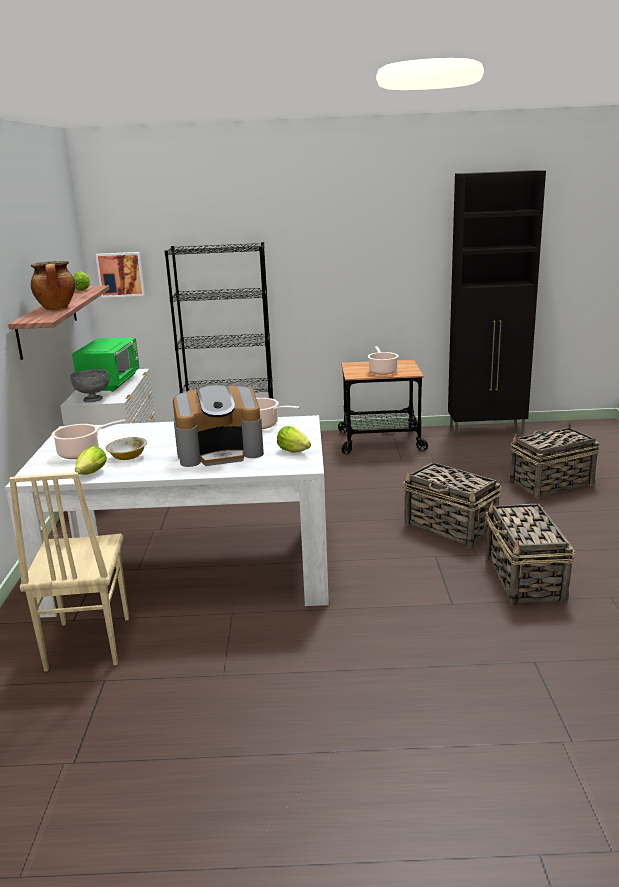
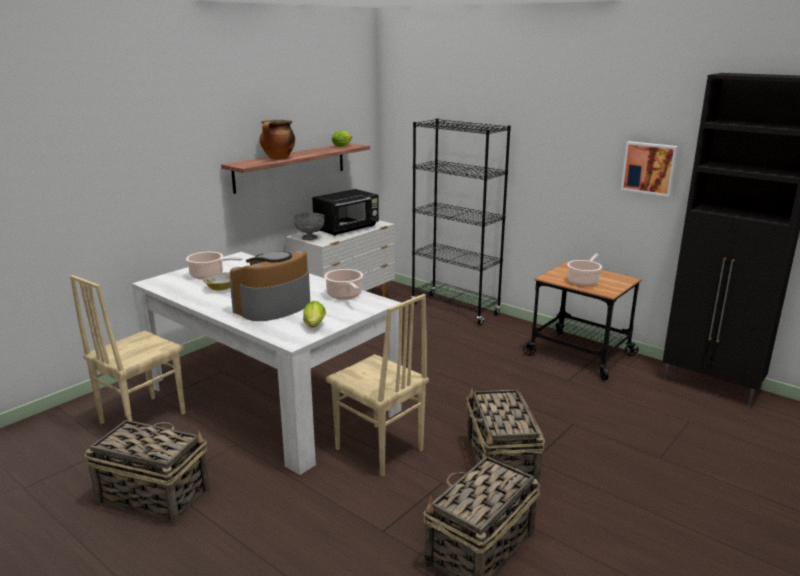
camera: 40 degrees right, 0 degrees up
green microwave [72,338,140,392] -> black microwave [312,189,379,236]
lettuce [75,446,107,475] -> none
picture [95,252,145,298] -> picture moved to [621,141,678,197]
coffee machine [173,385,264,467] -> coffee machine turned 105 degrees clockwise [230,249,310,321]
basket [510,423,600,498] -> basket moved to [85,414,210,525]
none -> beige chair [326,294,429,477]

